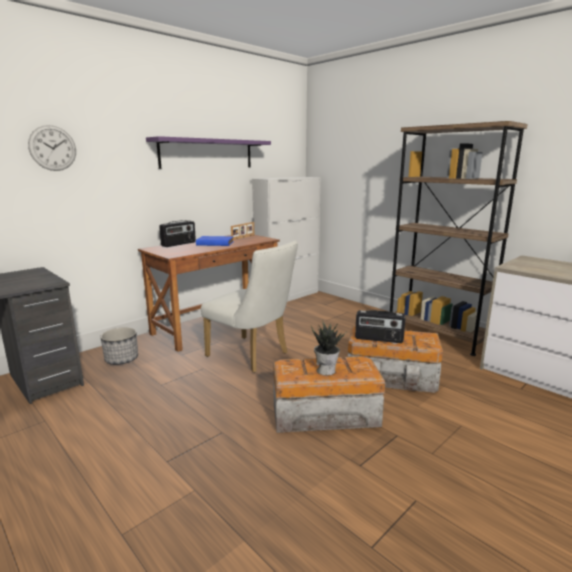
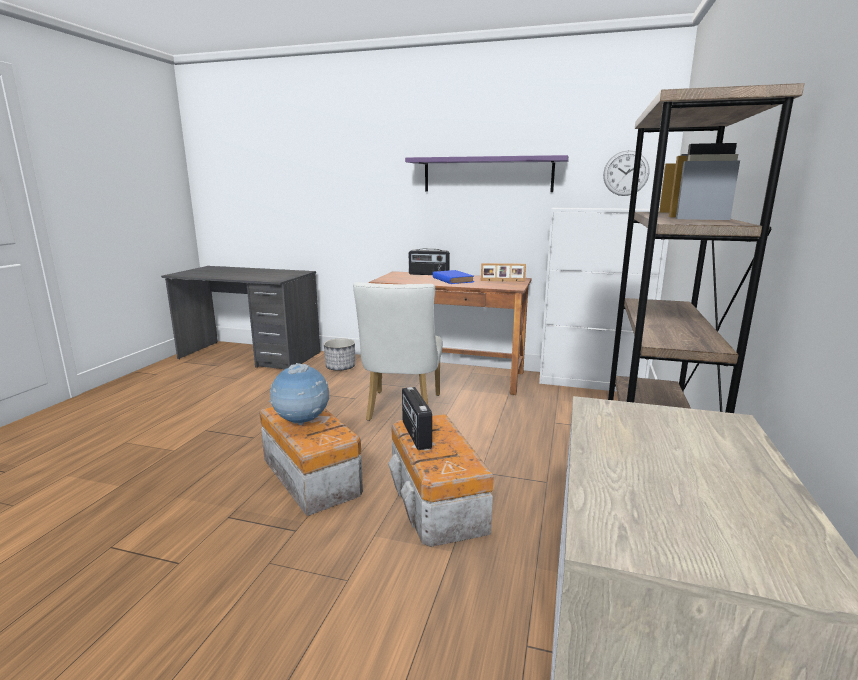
camera: 60 degrees right, 0 degrees up
wall clock [28,125,76,171] -> wall clock moved to [603,150,649,196]
potted plant [311,322,347,375] -> globe [269,363,329,425]

